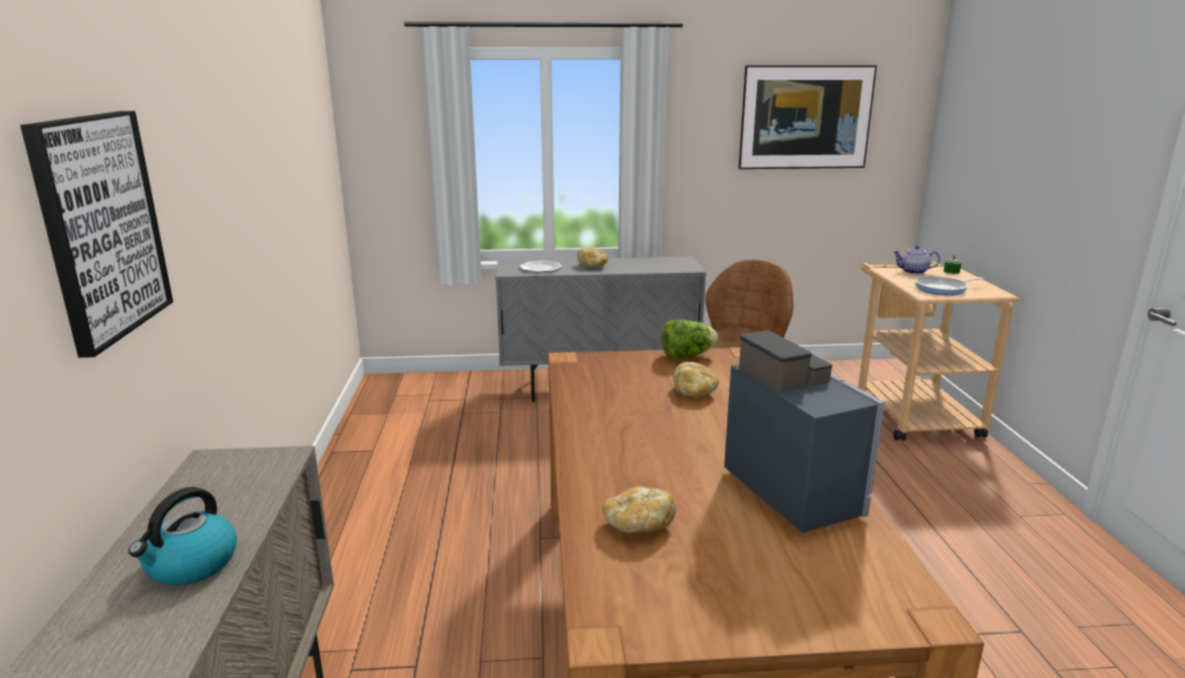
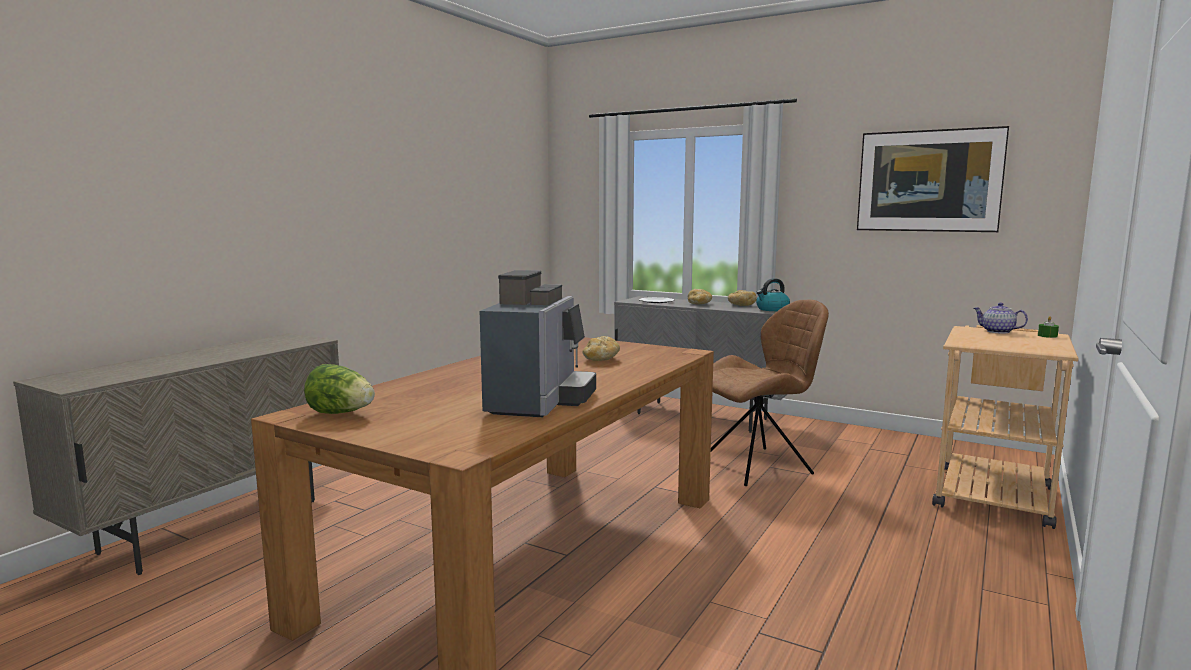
camera: 35 degrees right, 10 degrees down
picture [20,111,173,358] -> none
kettle [128,487,237,585] -> kettle moved to [756,278,790,311]
bread [602,487,676,533] -> bread moved to [728,290,757,306]
lettuce [662,320,718,359] -> lettuce moved to [304,364,375,414]
frying pan [915,276,985,295] -> none

